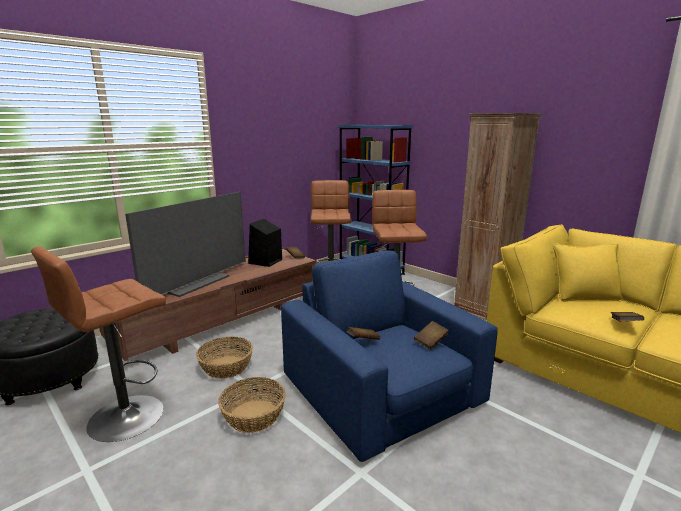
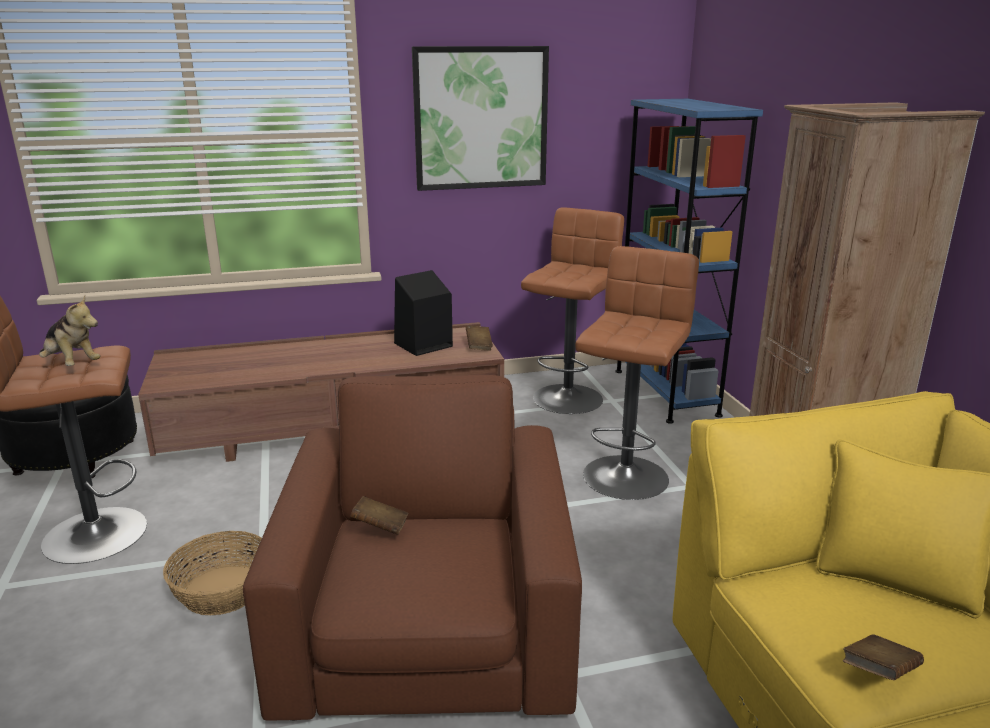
camera: 30 degrees right, 5 degrees up
television [125,192,246,297] -> none
basket [196,336,253,379] -> none
blue armchair [281,250,498,462] -> brown armchair [243,375,582,721]
brown book [414,321,449,350] -> none
none -> plush toy [39,295,100,366]
none -> picture [412,46,549,191]

